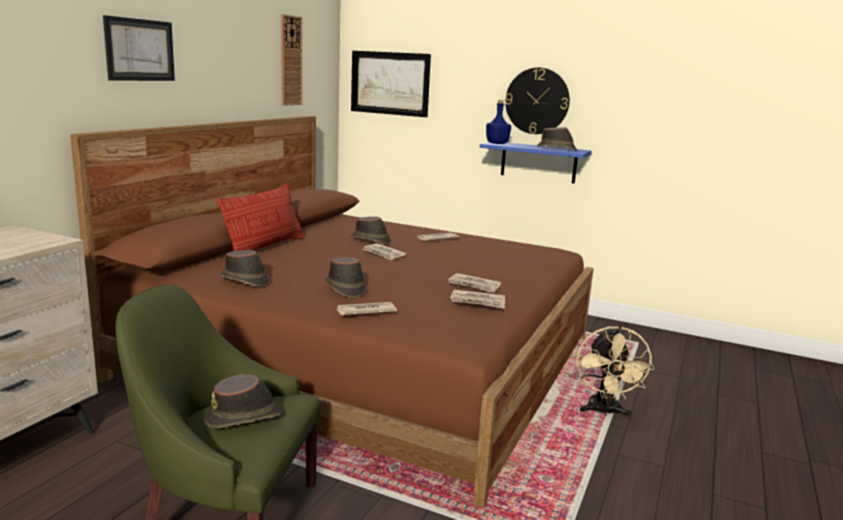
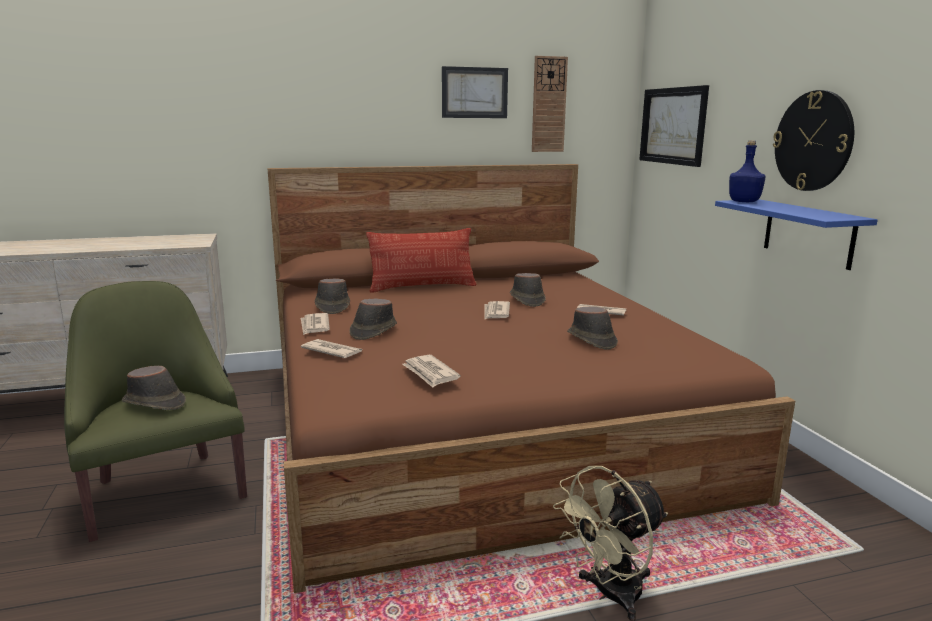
camera: 50 degrees right, 0 degrees up
picture [103,15,175,81] -> picture moved to [442,66,508,118]
newspaper [448,273,501,293] -> newspaper moved to [301,313,330,335]
brown hat [537,127,577,151] -> brown hat moved to [567,307,618,350]

